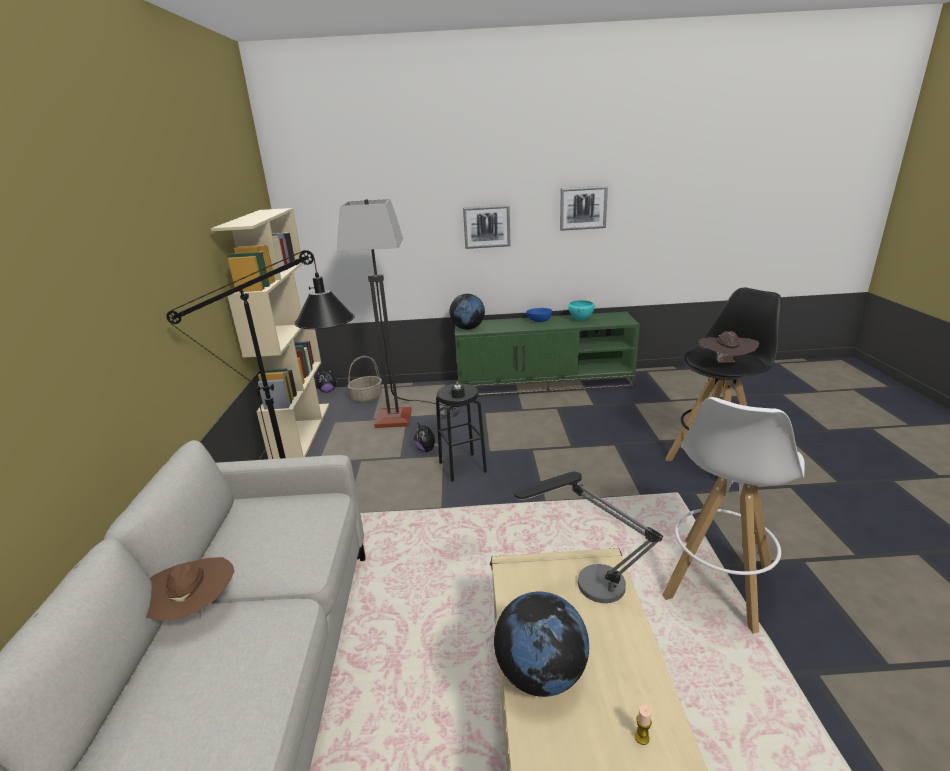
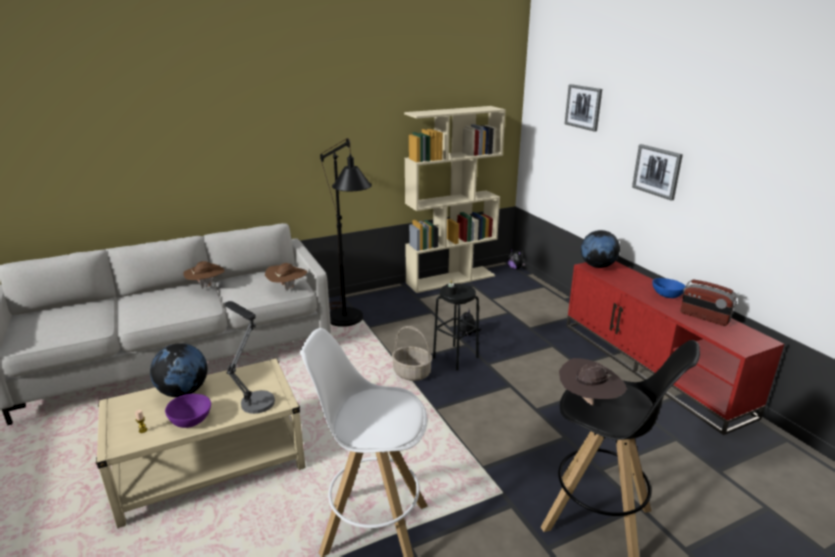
camera: 65 degrees right, 0 degrees up
floor lamp [337,199,459,428] -> none
basket [347,356,382,403] -> basket moved to [392,326,432,381]
green tv stand [455,312,640,397] -> red tv stand [566,261,784,435]
picture [560,186,608,231] -> picture moved to [565,84,602,132]
turquoise bowl [568,300,595,321] -> radio [680,280,737,326]
none -> purple bowl [165,394,211,428]
none -> brown hat [265,263,307,291]

